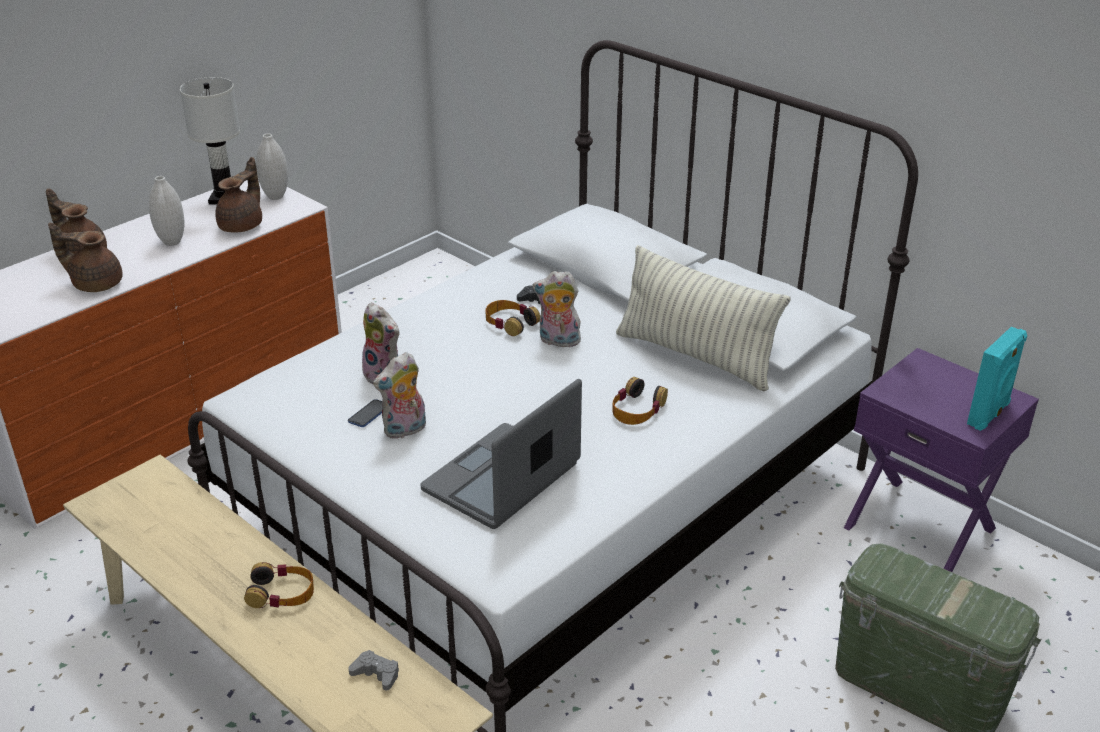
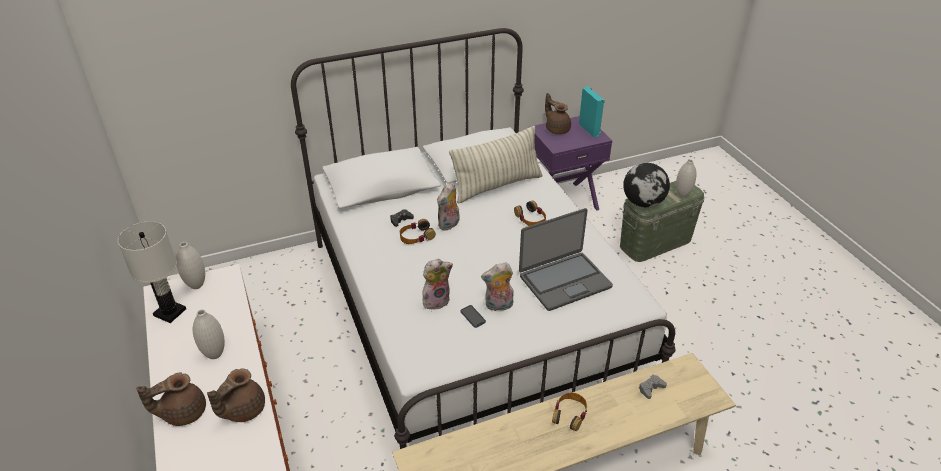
camera: 65 degrees left, 5 degrees up
brown teapot [215,157,262,232] -> brown teapot moved to [545,93,571,134]
plush toy [373,352,426,439] -> plush toy turned 90 degrees clockwise [481,262,514,311]
laptop [420,379,582,529] -> laptop turned 90 degrees counterclockwise [519,208,613,311]
none -> globe [623,163,670,207]
none -> white vase [676,159,697,197]

